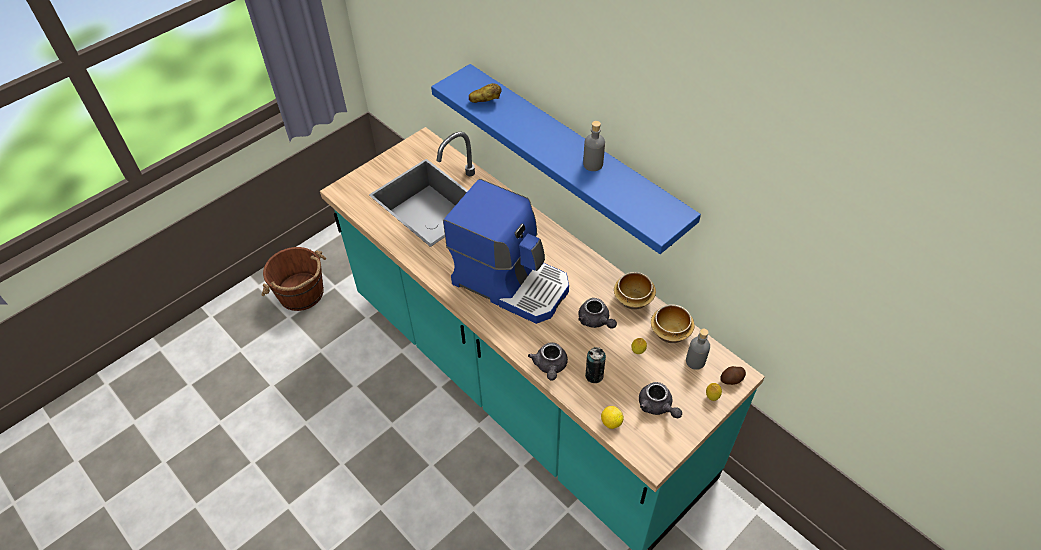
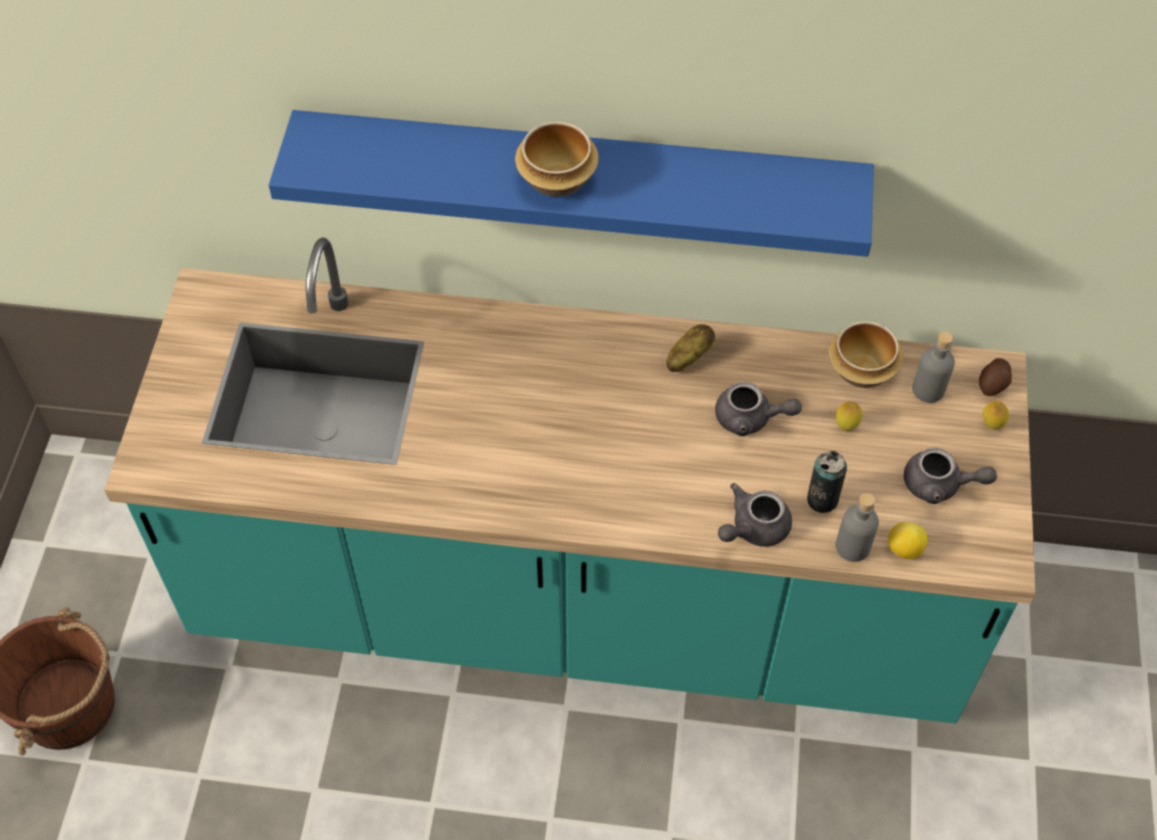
camera: 40 degrees left, 5 degrees up
coffee machine [443,179,569,324] -> none
potato [469,83,502,103] -> potato moved to [666,324,715,372]
grey teapot [528,343,568,381] -> grey teapot turned 90 degrees clockwise [718,483,792,547]
grey bottle [583,121,605,171] -> grey bottle moved to [835,493,879,562]
bowl [614,272,656,310] -> bowl moved to [515,121,599,197]

